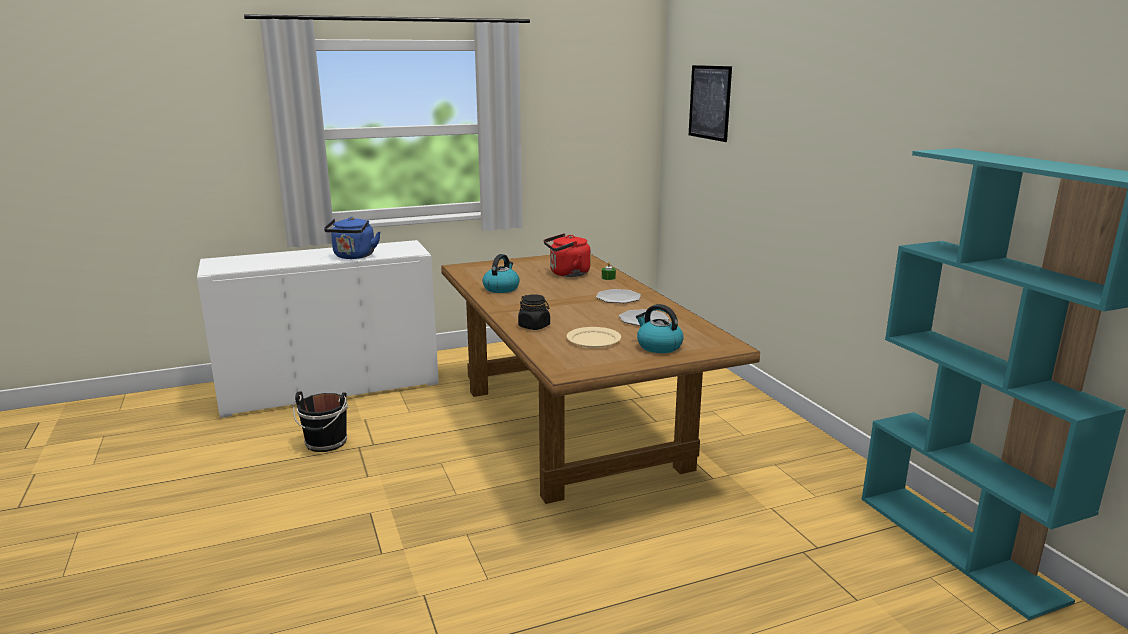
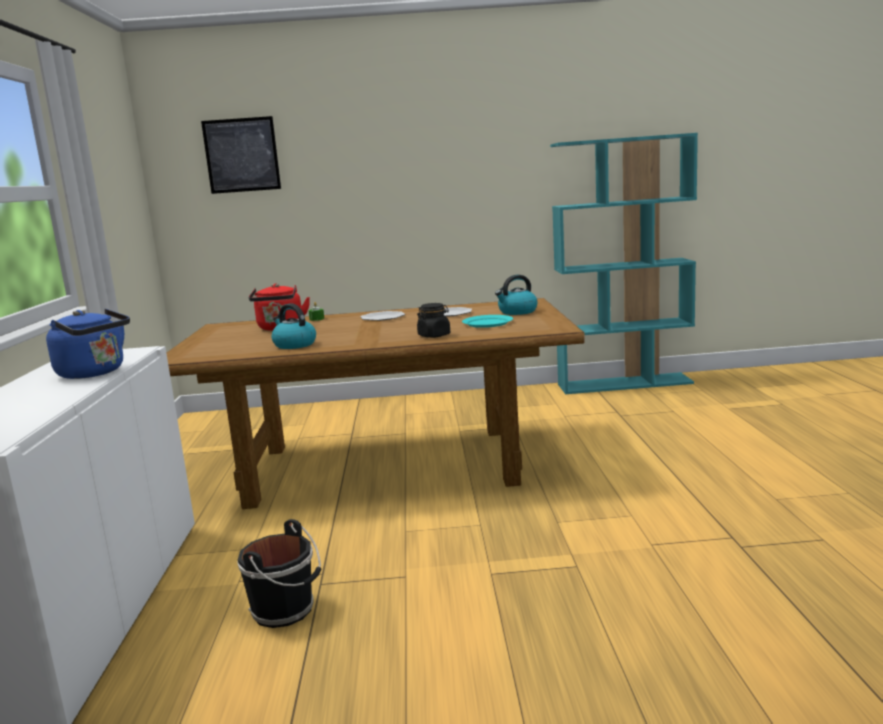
camera: 70 degrees left, 5 degrees down
beige plate [566,327,621,348] -> turquoise plate [462,315,513,328]

